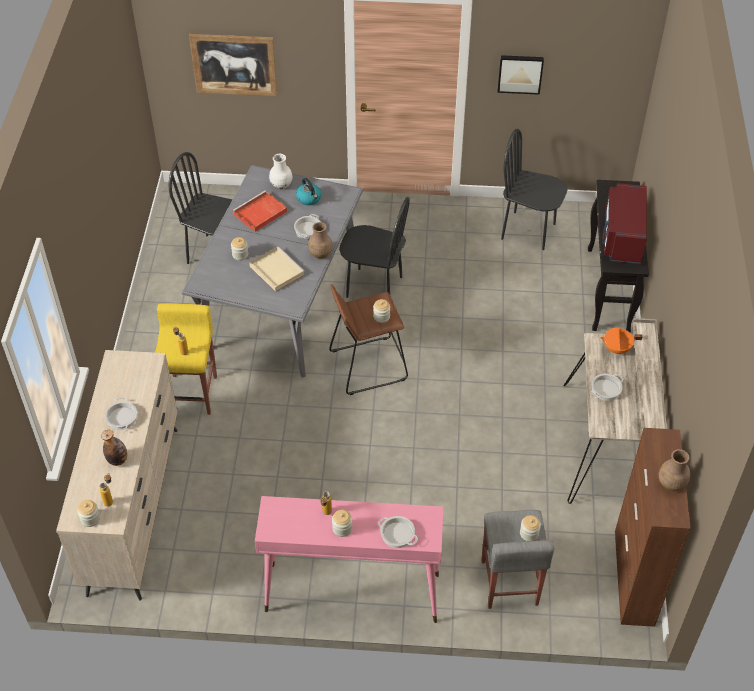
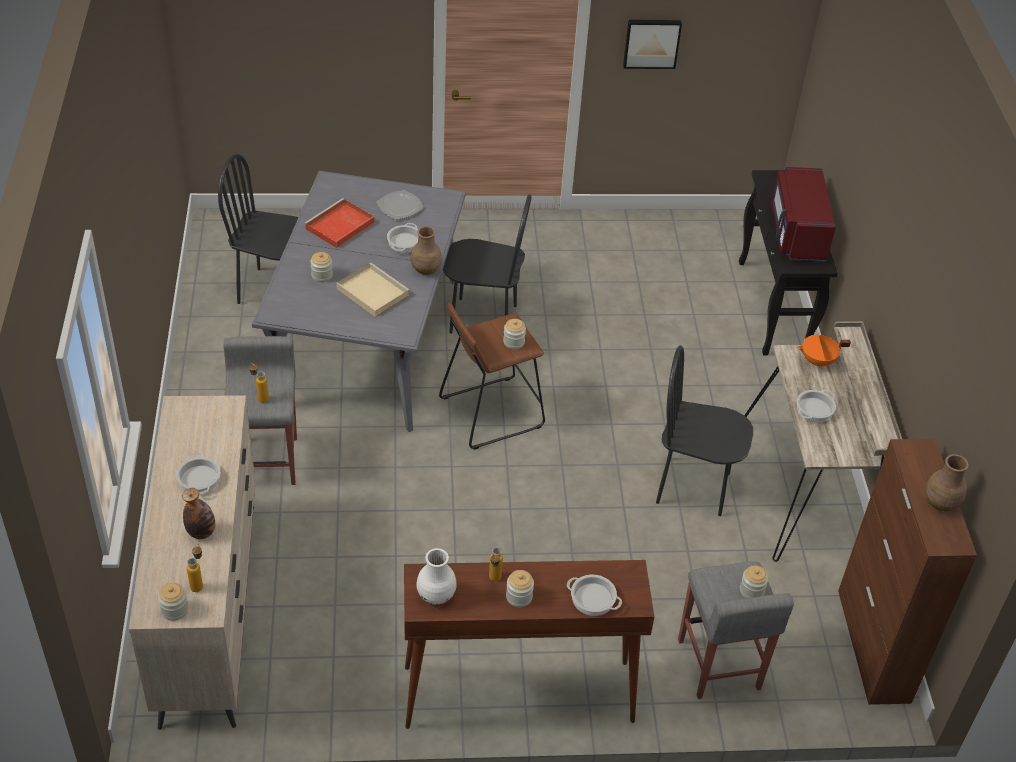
camera: 10 degrees left, 5 degrees down
yellow stool [155,303,217,415] -> grey stool [223,336,297,485]
picture [189,34,278,96] -> none
pink console table [255,496,443,623] -> brown console table [404,560,654,729]
white vase [269,154,293,189] -> white vase moved to [416,548,457,605]
kettle [296,178,321,205] -> plate [377,190,424,220]
black chair [501,129,568,250] -> black chair moved to [656,345,753,516]

